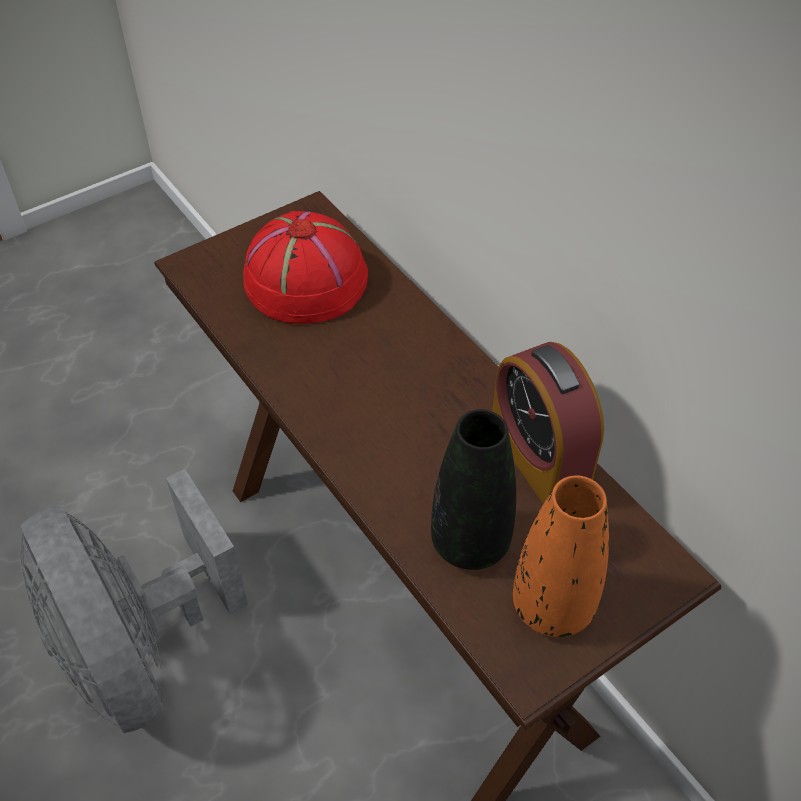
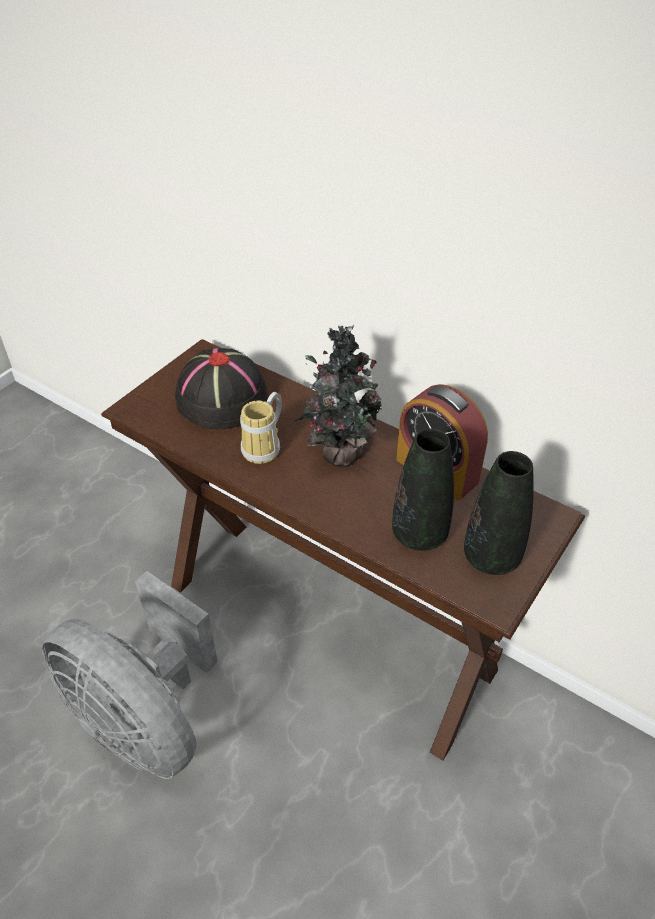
camera: 20 degrees left, 5 degrees down
red hat [243,211,368,324] -> black hat [175,348,268,429]
orange vase [513,476,609,637] -> black vase [464,451,534,575]
none -> mug [240,392,282,464]
none -> potted plant [295,325,382,467]

